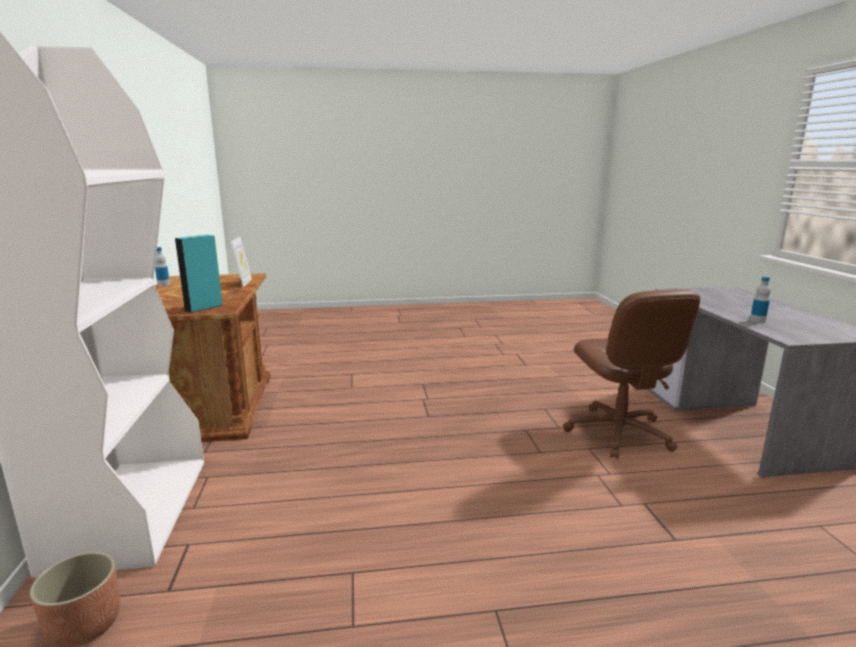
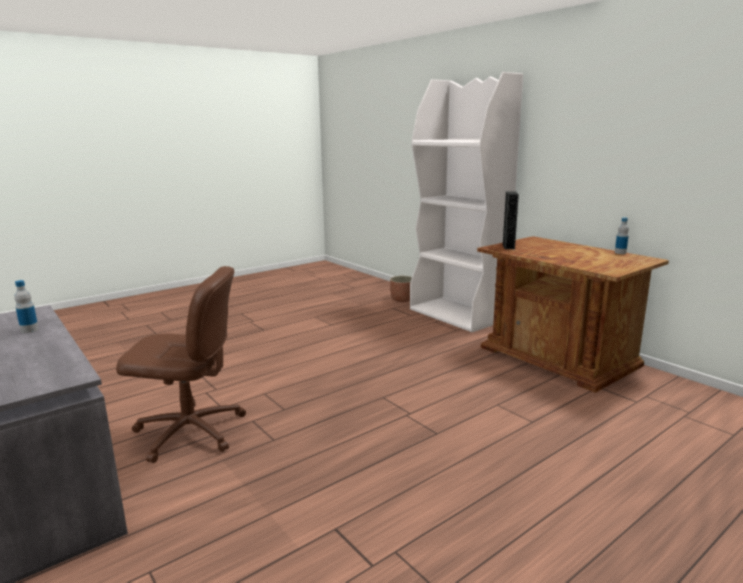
camera: 150 degrees right, 0 degrees up
turquoise speaker [175,235,223,313] -> black speaker [503,191,519,249]
picture frame [231,237,252,287] -> none
brown office chair [563,289,700,459] -> brown office chair turned 135 degrees clockwise [116,266,246,463]

